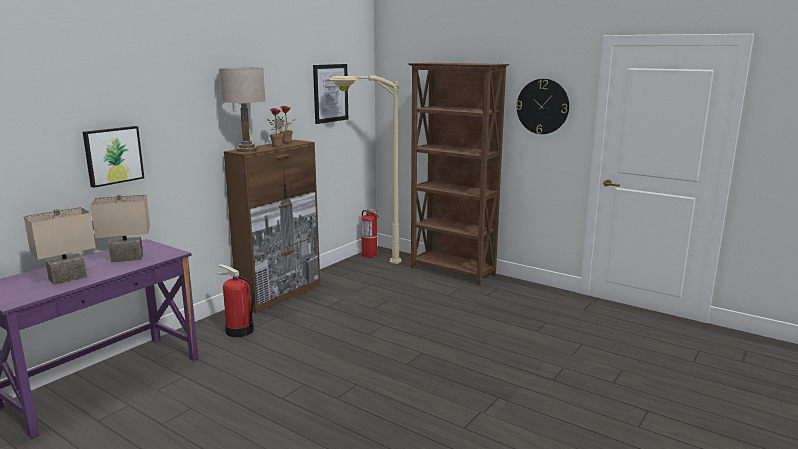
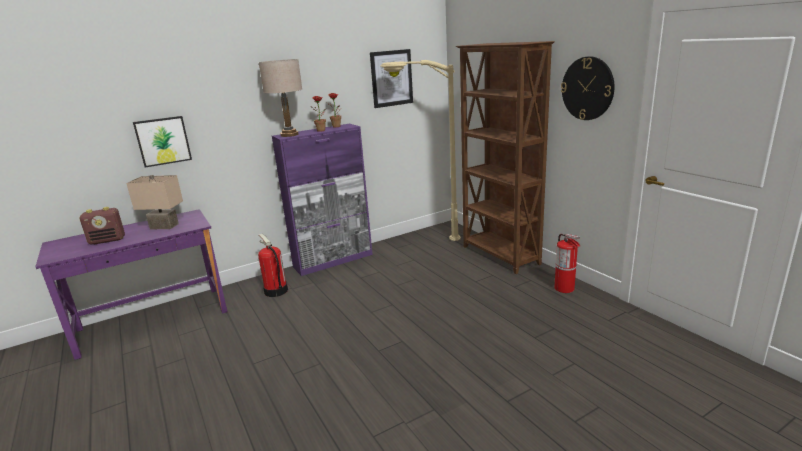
camera: 25 degrees right, 5 degrees up
beige table lamp [24,207,96,285] -> radio [80,207,125,245]
brown cabinet [224,140,320,313] -> purple cabinet [272,124,373,276]
fire extinguisher [361,209,379,258] -> fire extinguisher moved to [555,234,580,293]

